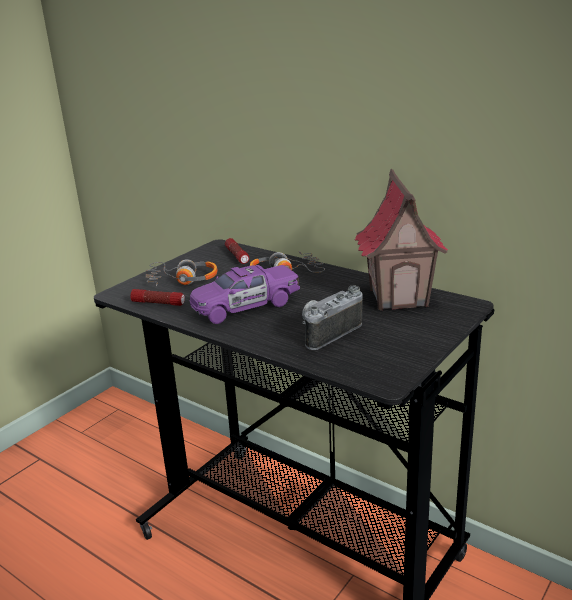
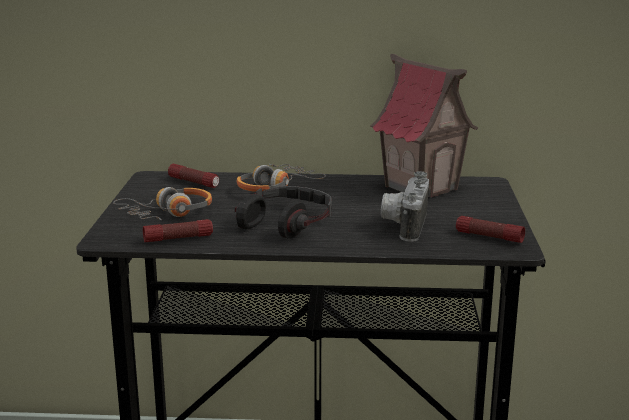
camera: 35 degrees left, 5 degrees down
purple toy car [190,265,300,324] -> headphones [235,186,332,239]
none -> flashlight [456,216,525,243]

